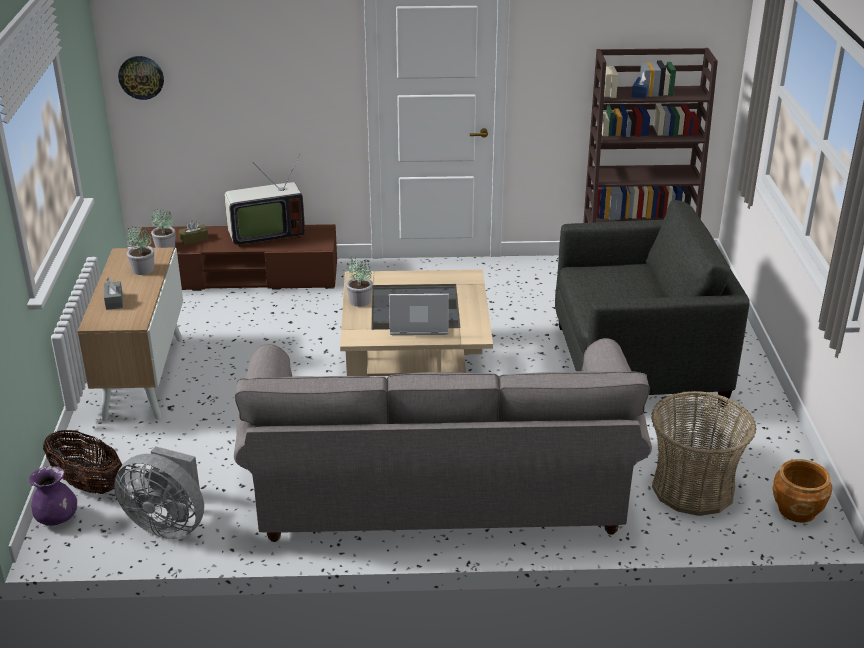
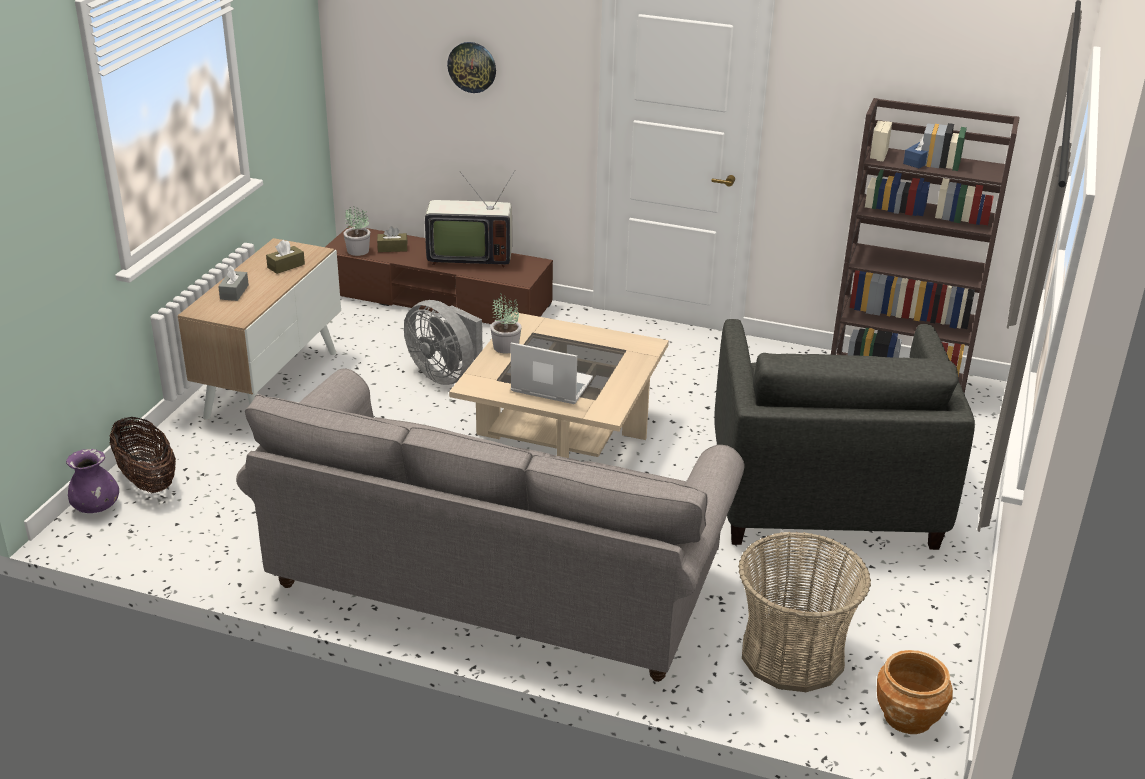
camera: 20 degrees right, 0 degrees up
grey fan [114,446,204,539] -> grey fan moved to [404,300,483,385]
wall clock [118,56,164,100] -> wall clock moved to [447,42,496,93]
potted plant [127,227,154,275] -> brown tissue box [266,240,305,274]
grey armchair [555,200,750,407] -> grey armchair turned 75 degrees clockwise [714,319,975,550]

